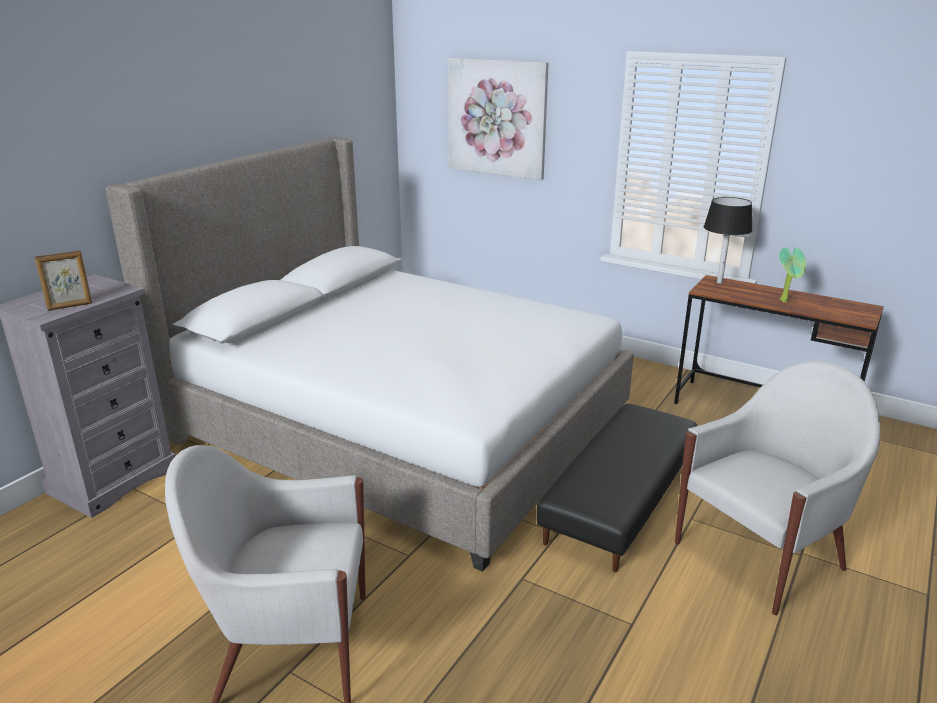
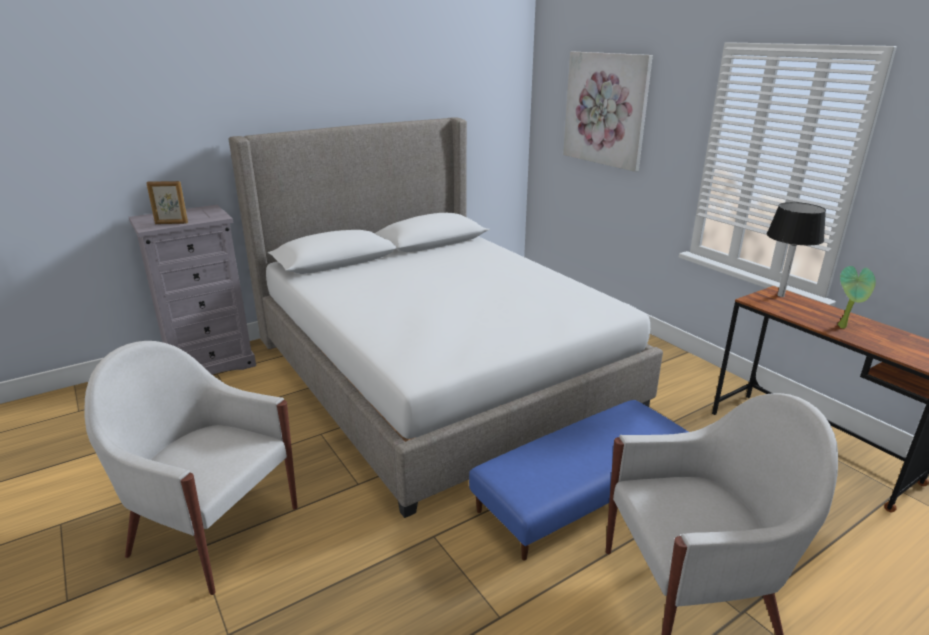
camera: 25 degrees right, 0 degrees up
black ottoman [537,404,698,572] -> blue ottoman [469,400,688,561]

